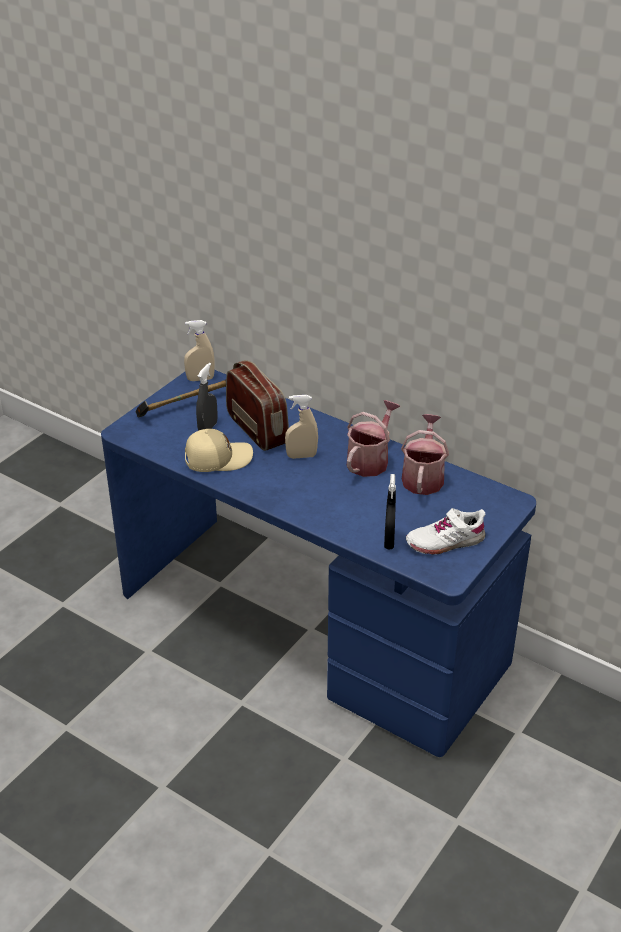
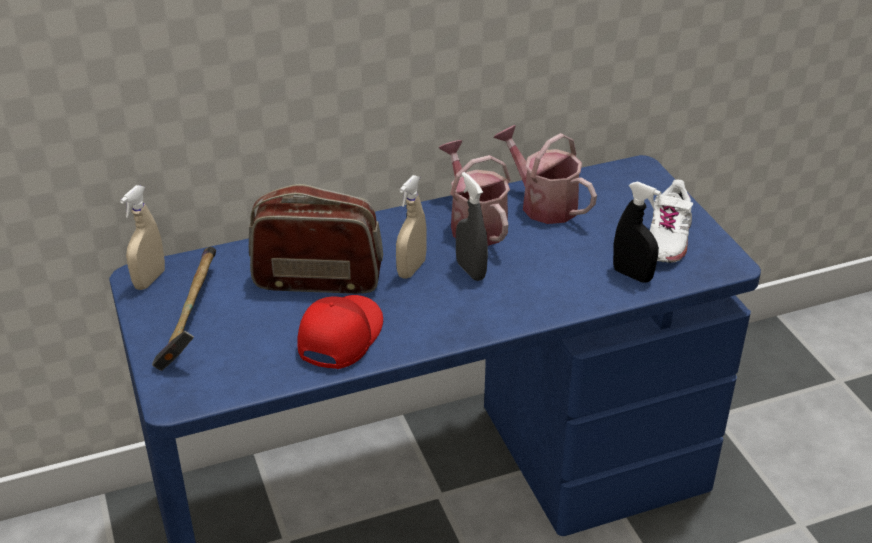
camera: 55 degrees left, 0 degrees up
beige cap [185,429,253,472] -> red cap [297,295,383,369]
grey spray bottle [196,363,218,431] -> grey spray bottle moved to [456,172,488,281]

